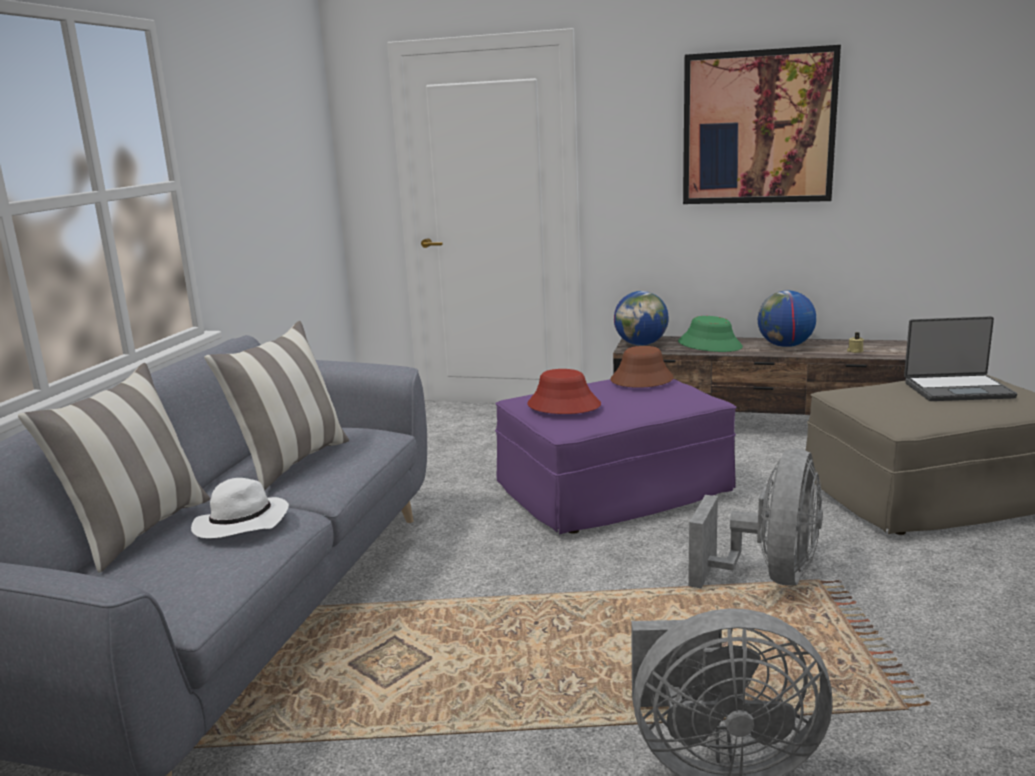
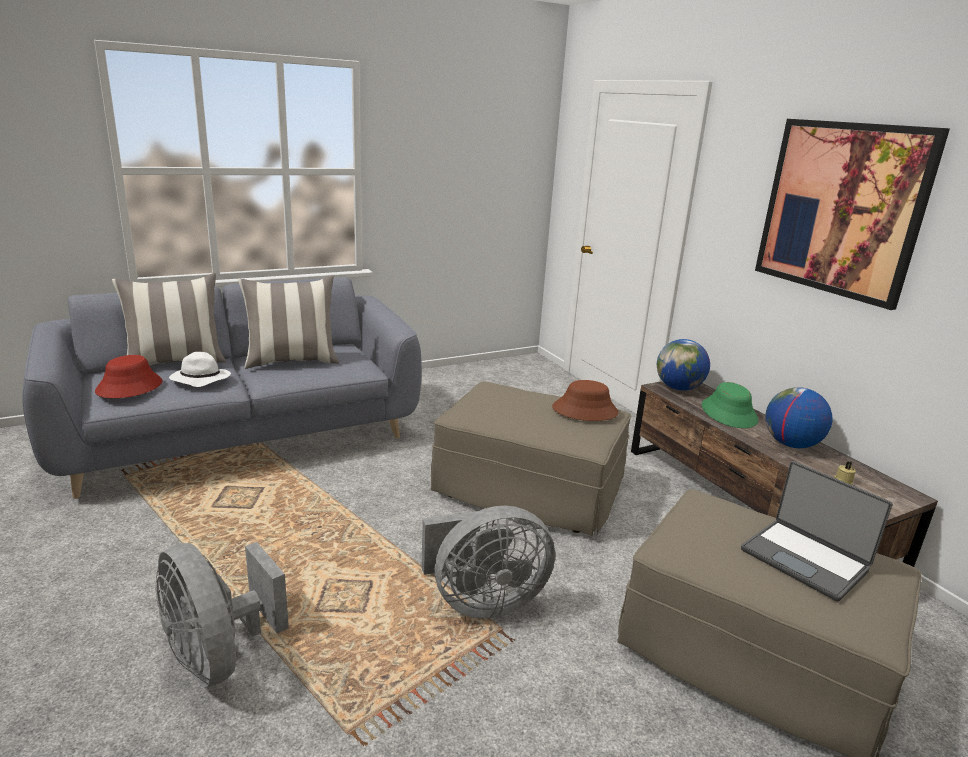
camera: 45 degrees right, 5 degrees up
purple ottoman [495,379,737,535] -> beige ottoman [431,381,631,536]
red hat [527,369,601,414] -> red hat moved to [95,355,163,398]

